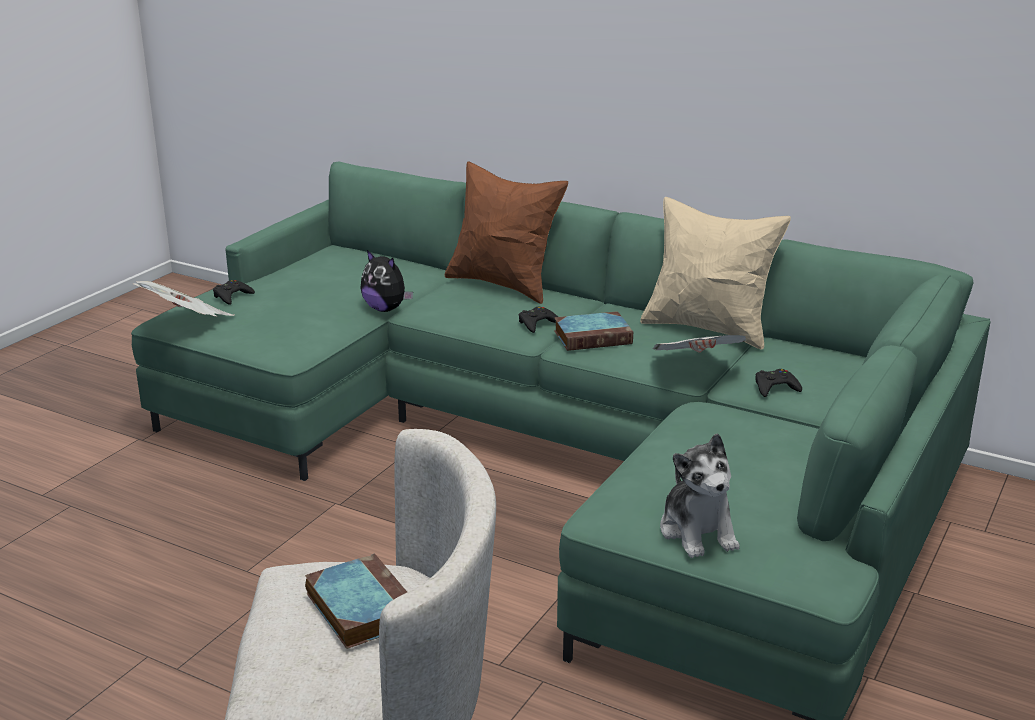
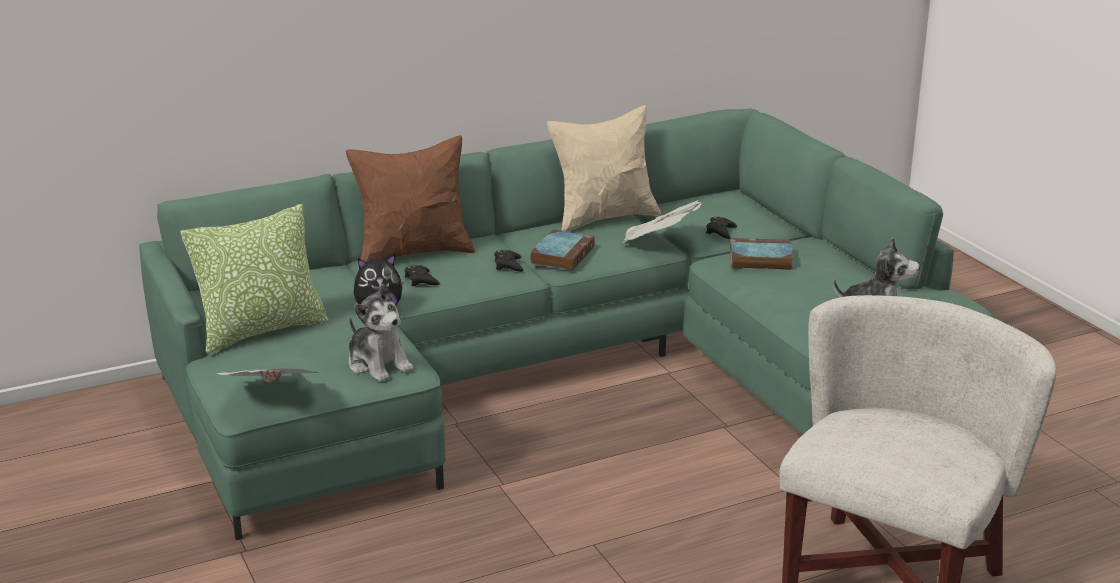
camera: 55 degrees left, 0 degrees up
black game controller [213,280,255,305] -> black game controller moved to [404,265,440,286]
book [305,554,407,649] -> book moved to [730,238,794,270]
none -> pillow [180,204,329,353]
none -> plush toy [348,284,413,382]

